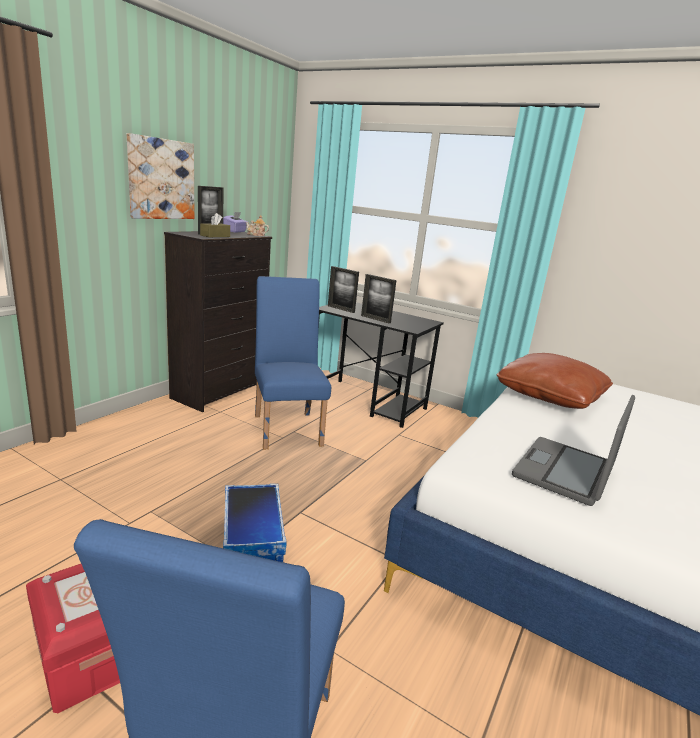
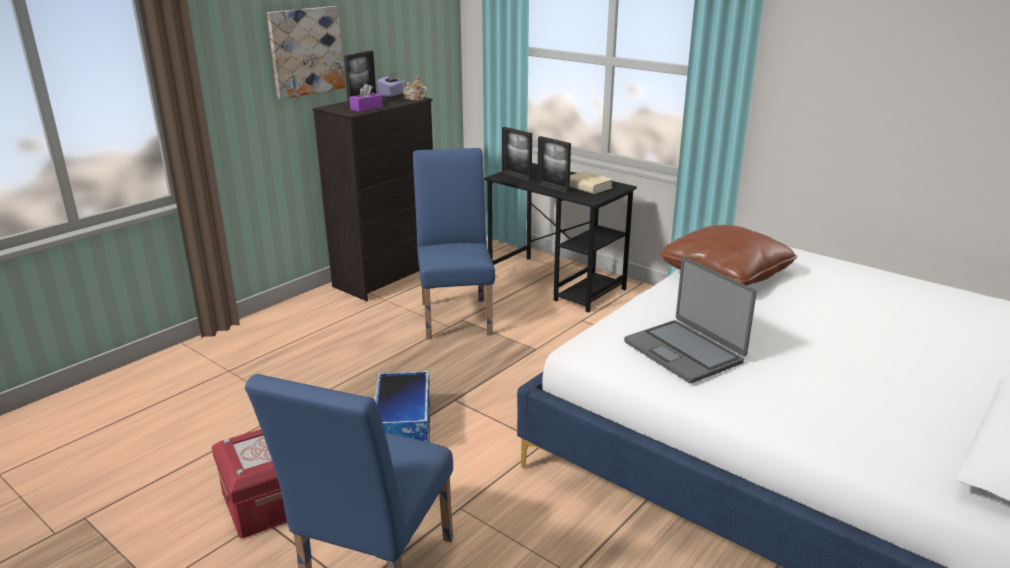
camera: 10 degrees right, 5 degrees up
brown tissue box [200,213,230,237] -> purple tissue box [349,83,383,112]
laptop [512,395,635,506] -> laptop turned 75 degrees counterclockwise [624,257,756,383]
none -> beige book [570,171,613,194]

